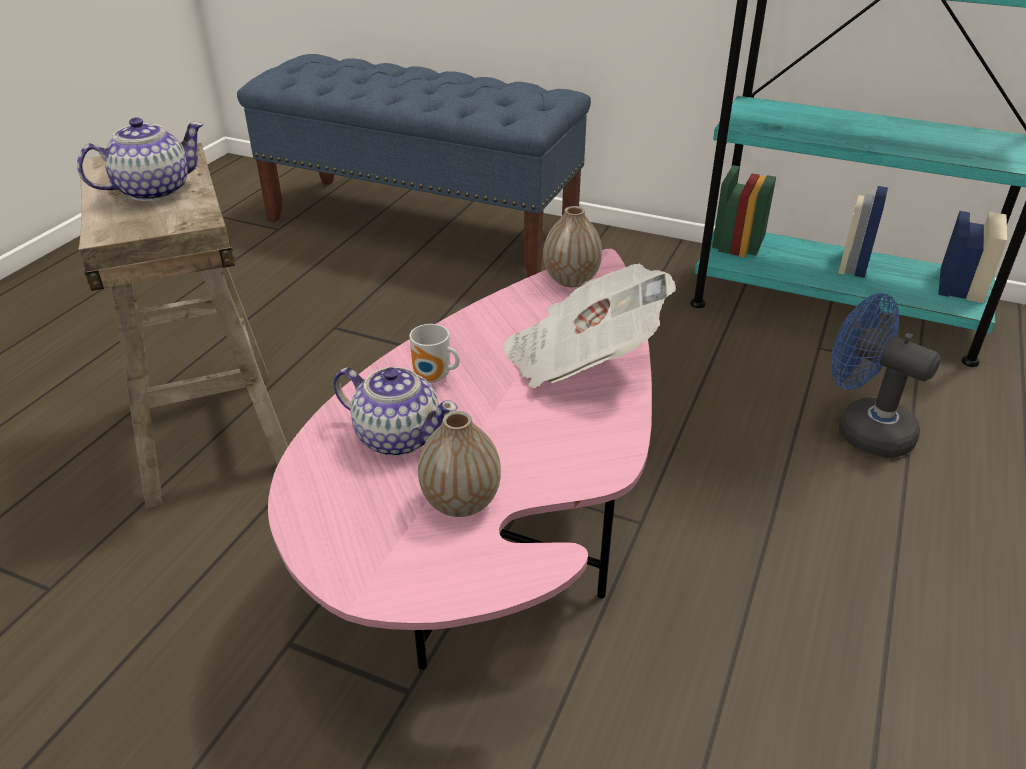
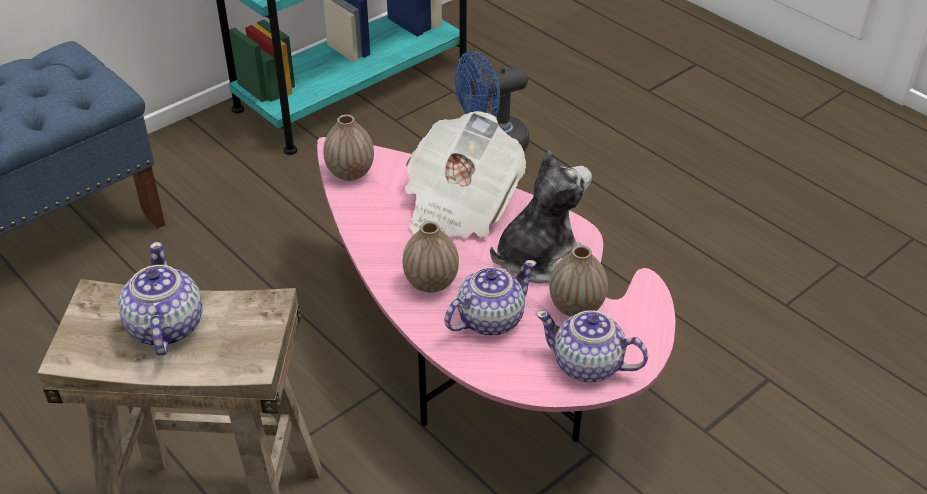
camera: 65 degrees left, 5 degrees up
mug [409,324,460,383] -> vase [402,221,459,293]
none -> plush toy [490,151,592,283]
none -> teapot [535,310,648,382]

